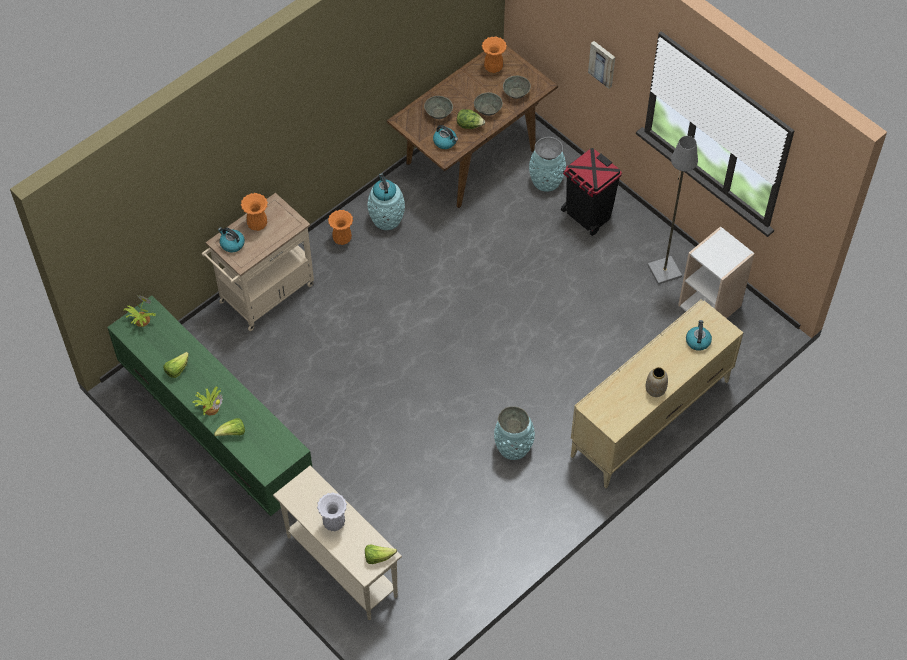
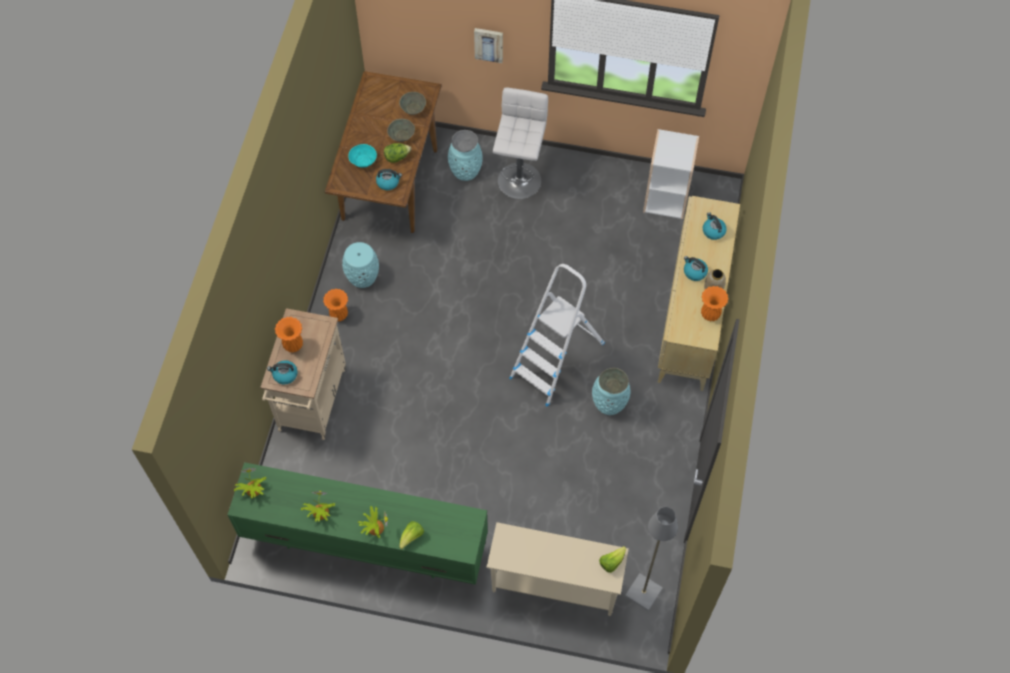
camera: 35 degrees left, 5 degrees up
lettuce [163,352,189,378] -> potted plant [301,491,335,522]
white vase [317,493,347,531] -> none
kettle [373,173,396,201] -> kettle moved to [684,256,708,281]
grey bowl [424,96,453,119] -> turquoise bowl [348,144,377,168]
orange vase [482,36,507,73] -> orange vase moved to [701,286,729,321]
black trash can [561,148,622,236] -> white stool [493,88,548,199]
grey floor lamp [648,136,698,285] -> grey floor lamp moved to [625,507,678,611]
none -> white step ladder [509,264,605,406]

